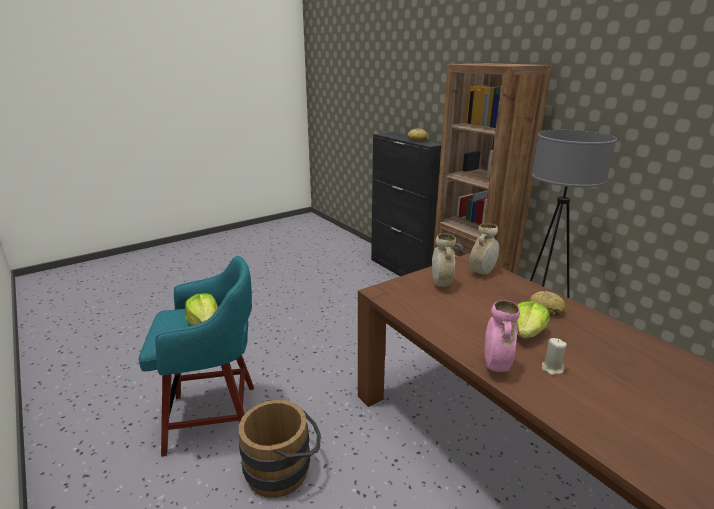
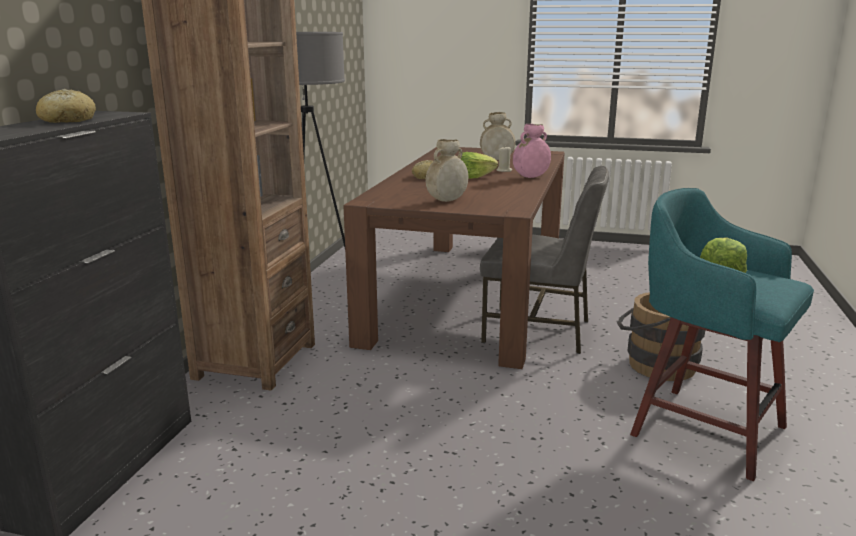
camera: 130 degrees left, 5 degrees down
beige vase [469,224,499,274] -> beige vase moved to [480,112,516,160]
none -> grey chair [480,166,609,354]

